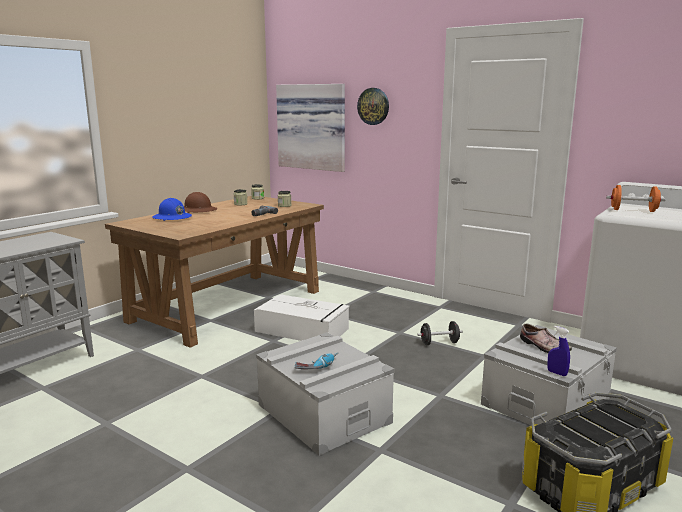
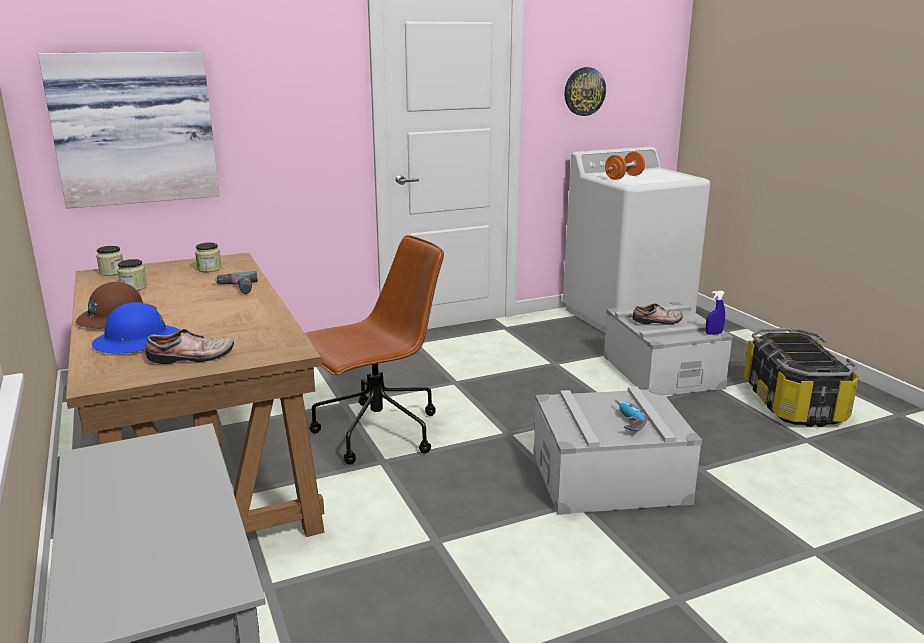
camera: 60 degrees left, 5 degrees up
white storage box [254,294,350,341] -> brown office chair [305,235,444,465]
wall clock [357,88,389,125] -> wall clock moved to [564,67,606,116]
black dumbbell [418,321,462,345] -> none
none -> shoe [146,329,234,364]

